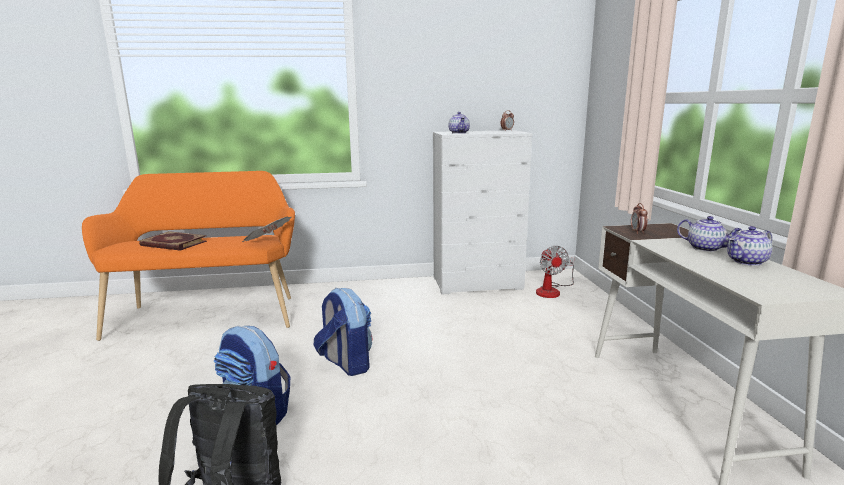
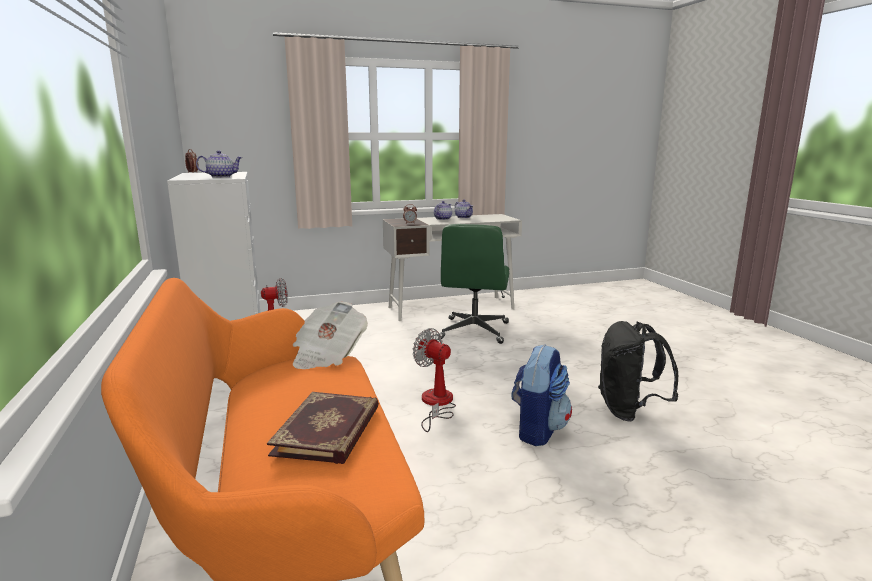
camera: 100 degrees left, 0 degrees up
backpack [314,288,372,376] -> fan [413,328,456,432]
none -> green office chair [437,224,509,344]

